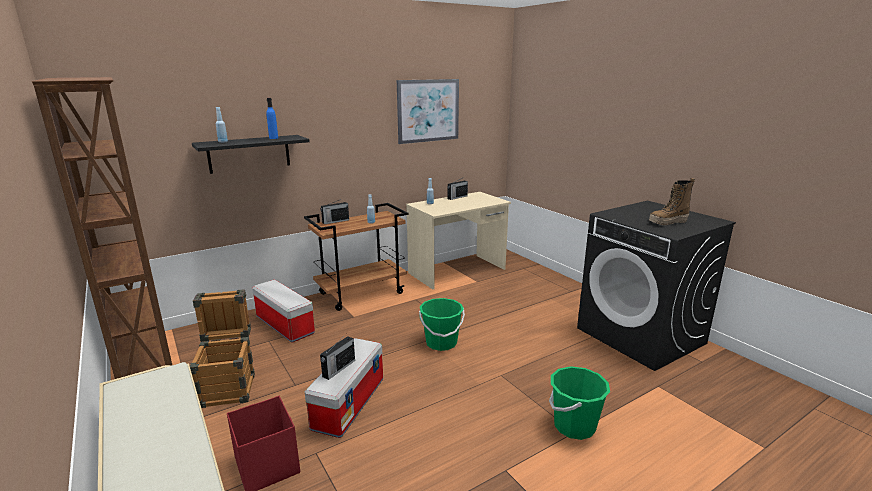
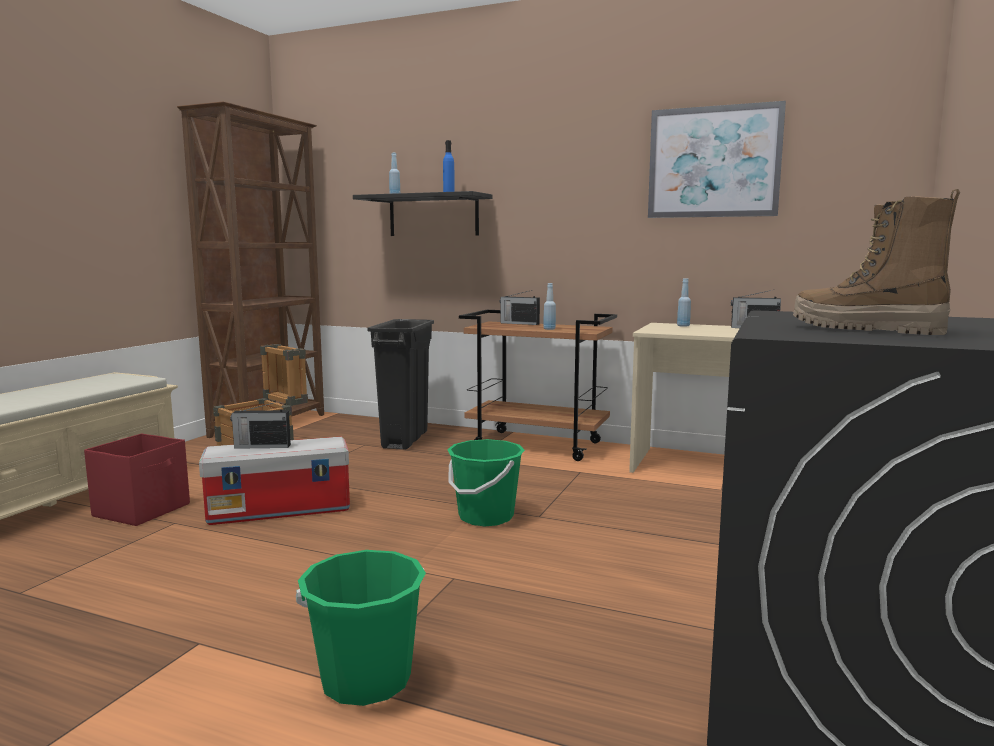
camera: 55 degrees right, 10 degrees down
storage box [252,279,315,343] -> black trash can [367,319,434,450]

